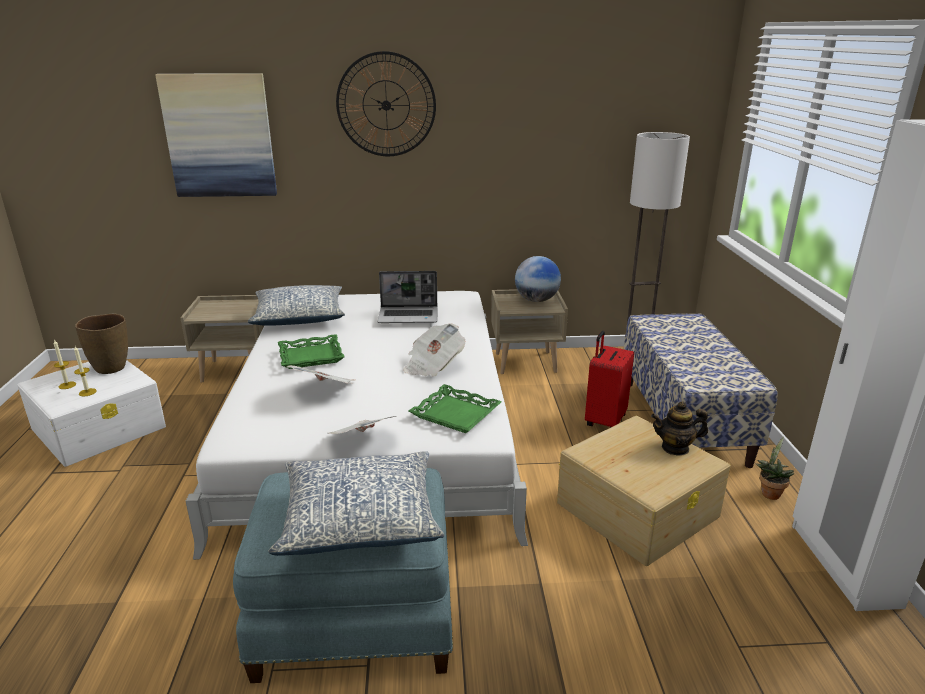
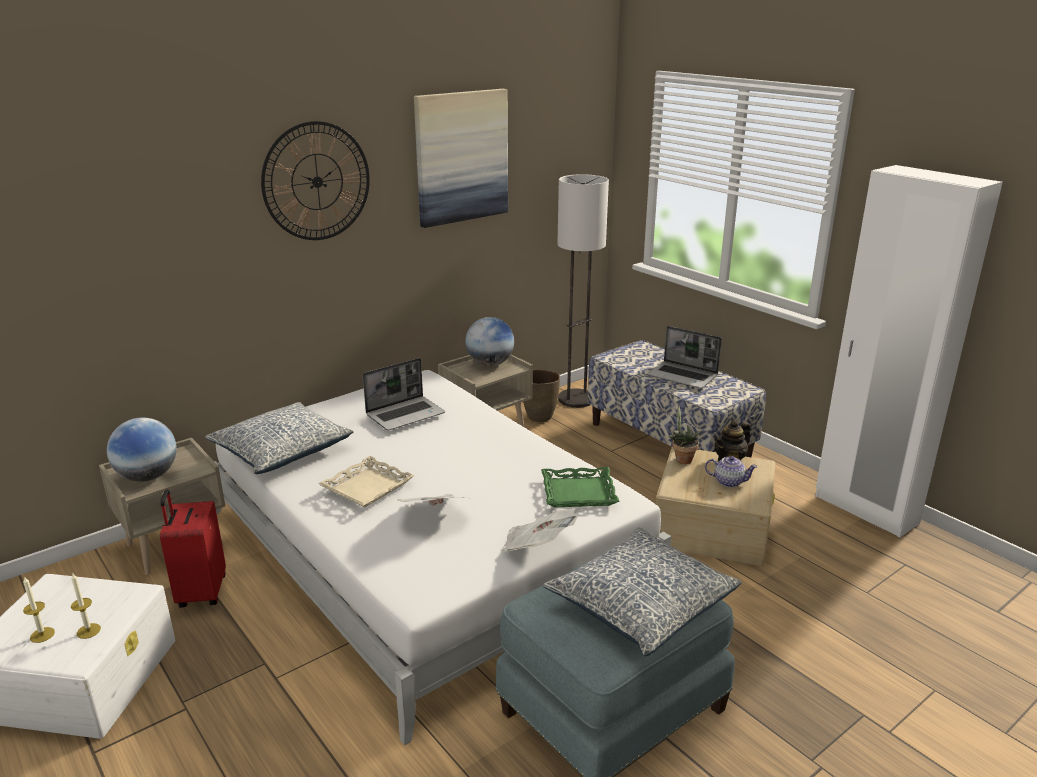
camera: 35 degrees left, 0 degrees up
brown vase [75,314,128,374] -> brown vase moved to [523,369,560,422]
picture [155,73,277,197] -> picture moved to [414,89,508,228]
green tray [278,334,345,369] -> beige tray [318,456,415,507]
newspaper [403,324,465,377] -> none
red suitcase [585,331,634,428] -> red suitcase moved to [160,489,226,608]
potted plant [755,437,794,500] -> potted plant moved to [668,406,700,464]
none -> globe [107,418,177,482]
none -> laptop [647,326,722,388]
none -> teapot [705,456,757,487]

